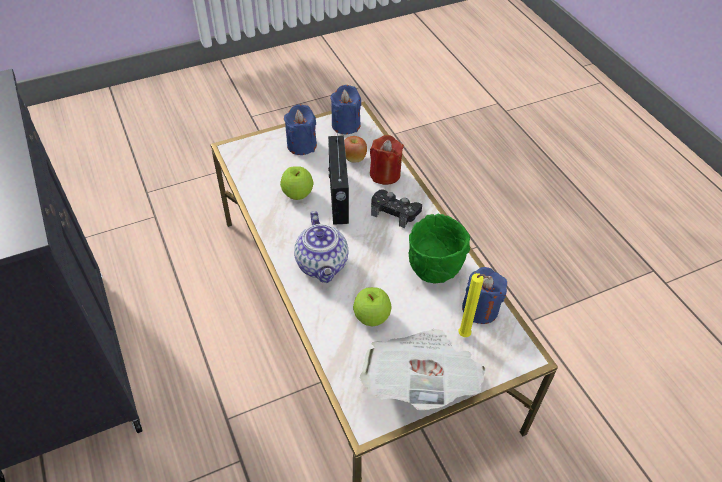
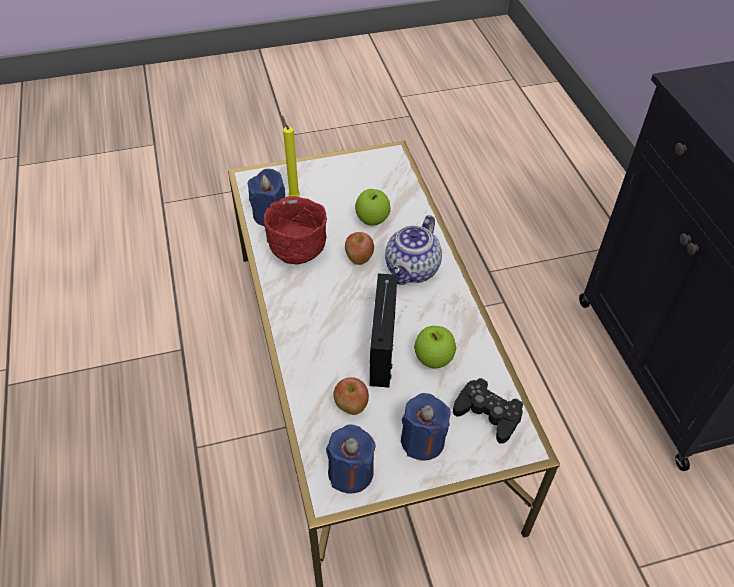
camera: 170 degrees left, 0 degrees up
teapot [294,211,348,283] -> teapot turned 150 degrees counterclockwise [385,215,442,285]
newspaper [359,329,486,410] -> none
red candle [370,135,404,185] -> none
black game controller [371,189,422,228] -> black game controller moved to [453,378,523,444]
green bowl [409,214,470,284] -> red bowl [264,196,327,265]
none -> apple [345,232,374,265]

